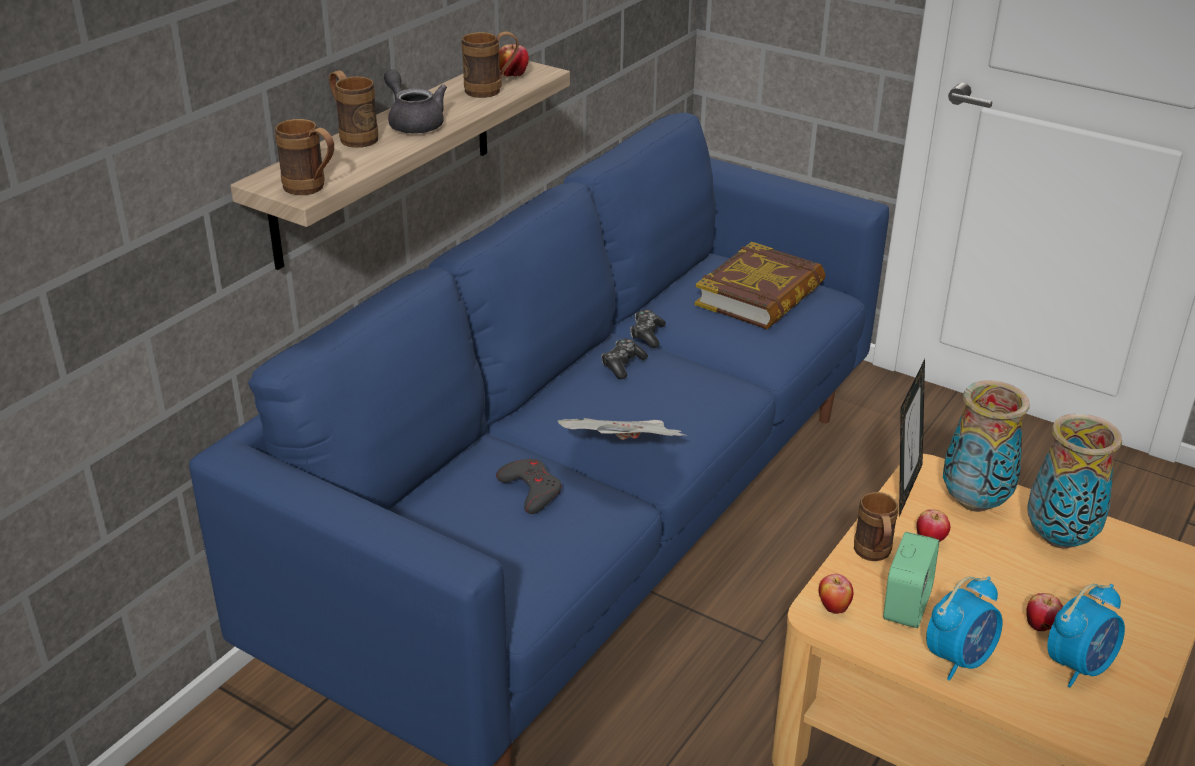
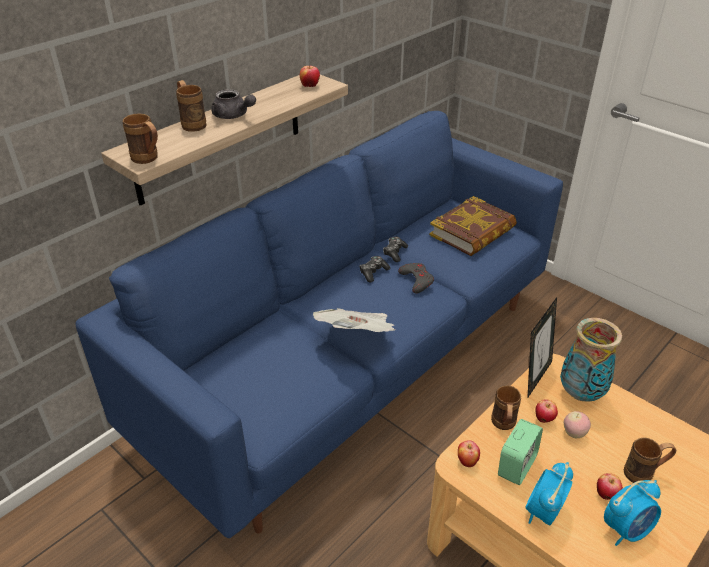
camera: 10 degrees right, 5 degrees up
grey teapot [384,69,447,134] -> grey teapot turned 150 degrees clockwise [211,89,256,119]
brown mug [462,32,519,98] -> brown mug moved to [624,437,676,484]
grey game controller [496,459,562,514] -> grey game controller moved to [398,263,434,294]
alarm clock [926,576,1003,681] -> alarm clock turned 150 degrees clockwise [525,462,573,526]
vase [1027,413,1122,549] -> none
none -> apple [564,411,591,438]

